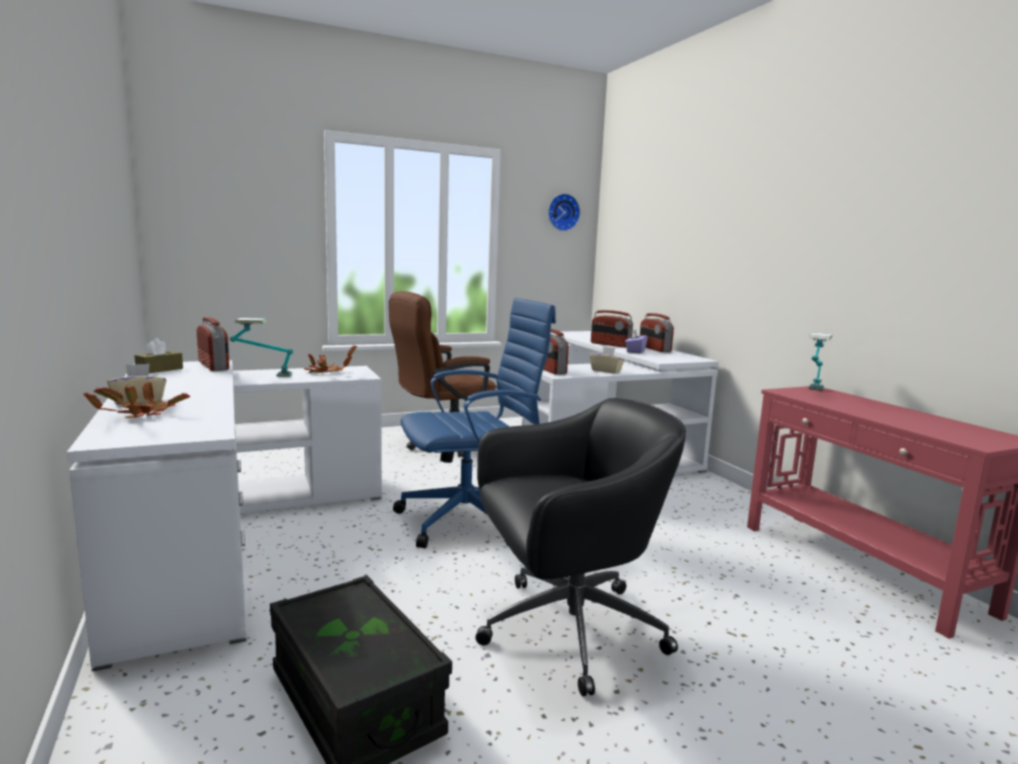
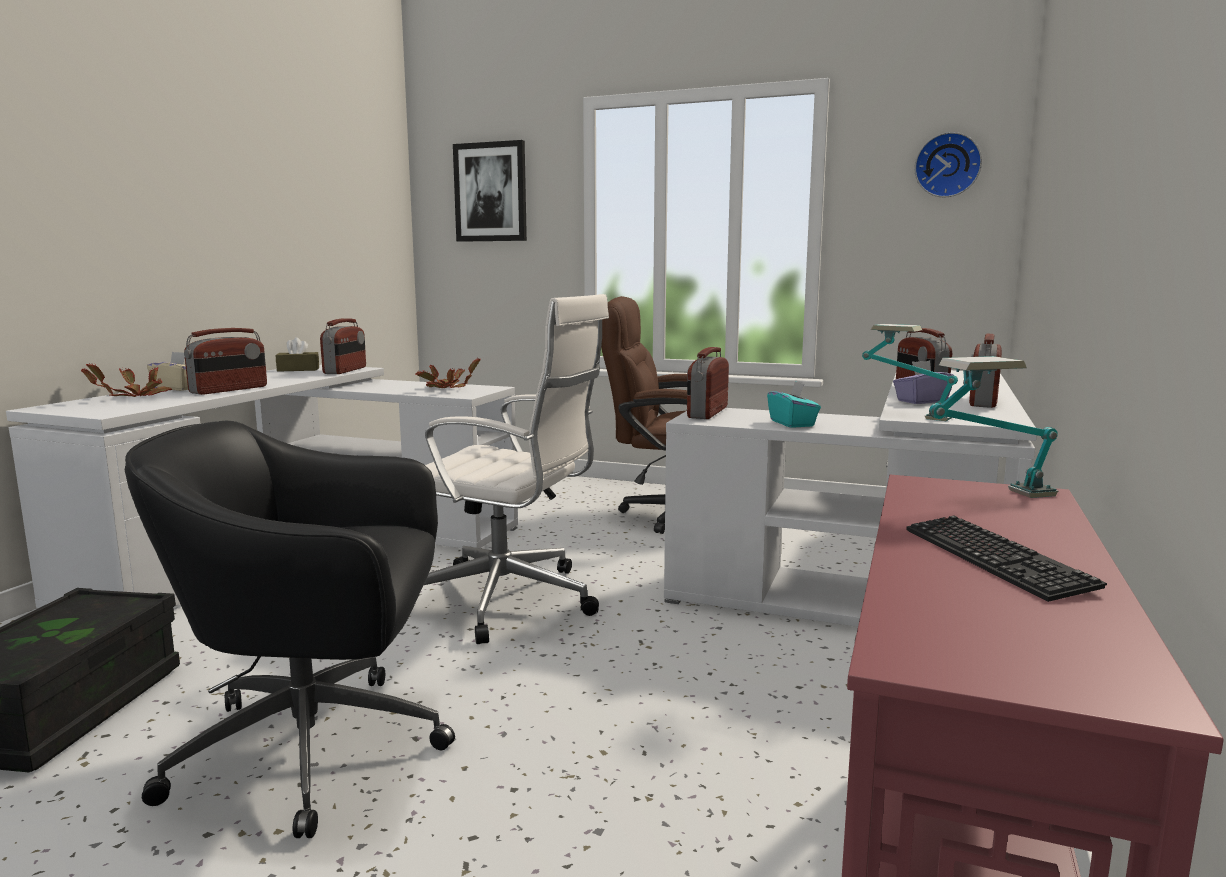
camera: 45 degrees right, 0 degrees up
table lamp [230,318,293,377] -> table lamp moved to [862,324,958,421]
blue office chair [393,298,556,548] -> white office chair [424,294,609,644]
black office chair [475,398,686,696] -> black office chair turned 150 degrees clockwise [125,421,455,838]
beige tissue box [590,346,625,373] -> turquoise tissue box [767,381,821,428]
none -> radio [184,328,267,395]
none -> picture [453,140,527,242]
none -> keyboard [906,516,1107,602]

